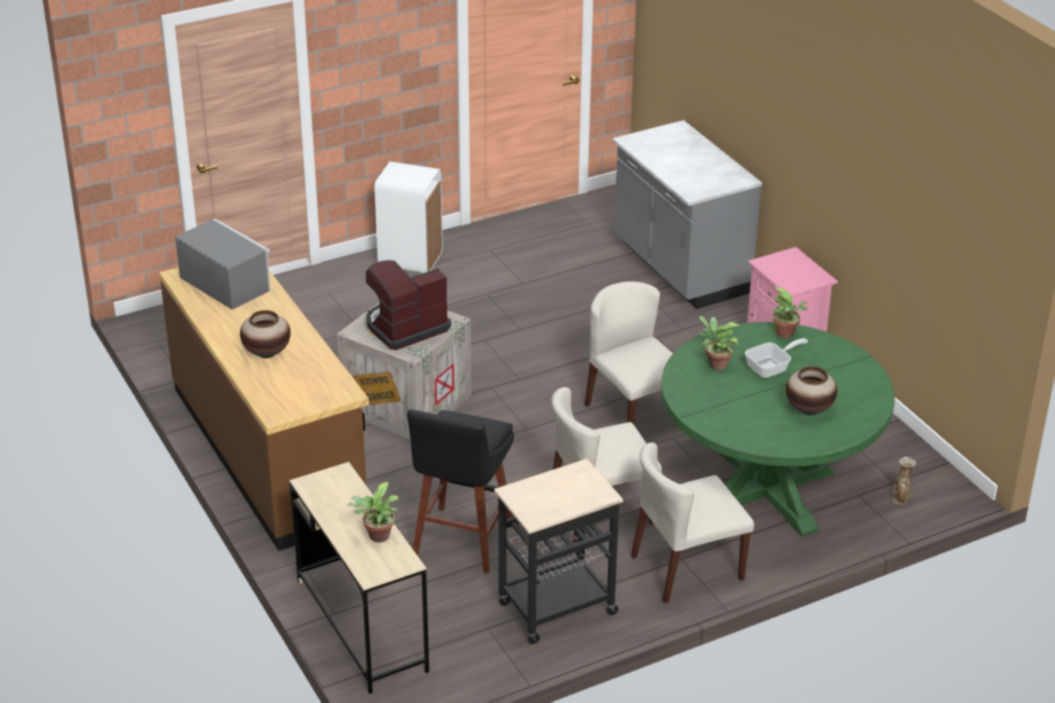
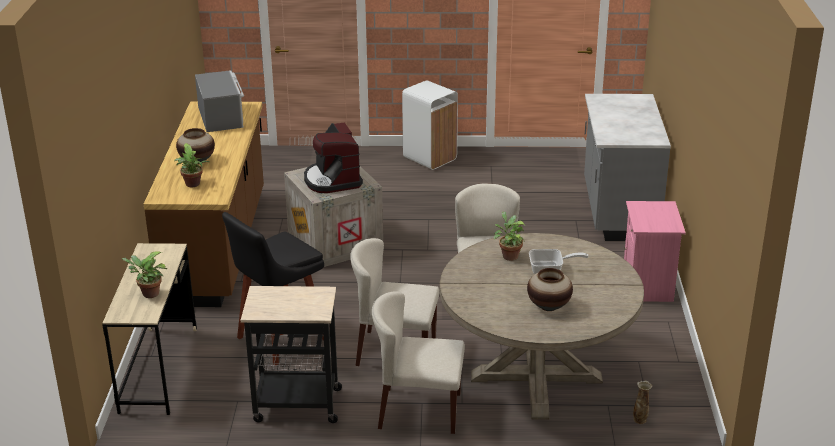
camera: 30 degrees right, 5 degrees down
coffee machine [366,260,451,350] -> coffee machine turned 105 degrees counterclockwise [304,122,363,193]
green dining table [661,322,895,537] -> beige dining table [440,233,644,420]
potted plant [772,287,808,338] -> potted plant moved to [174,143,209,187]

